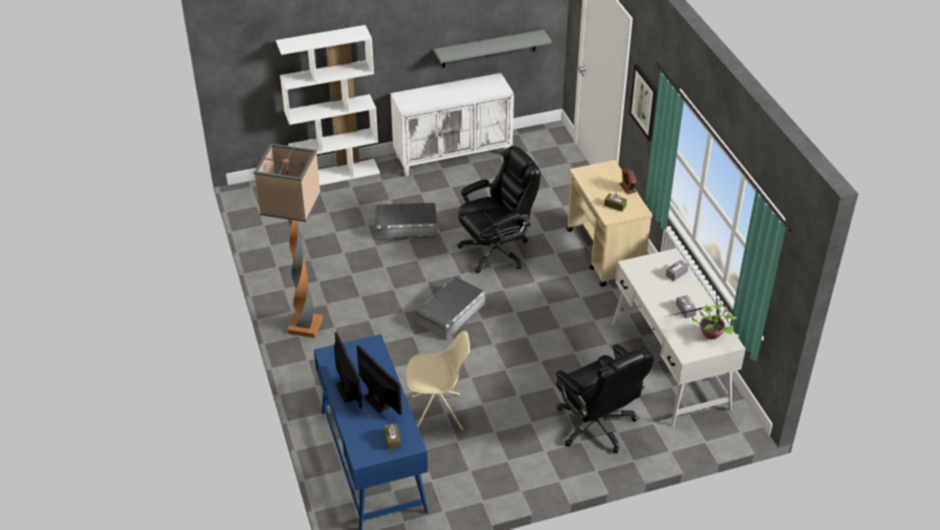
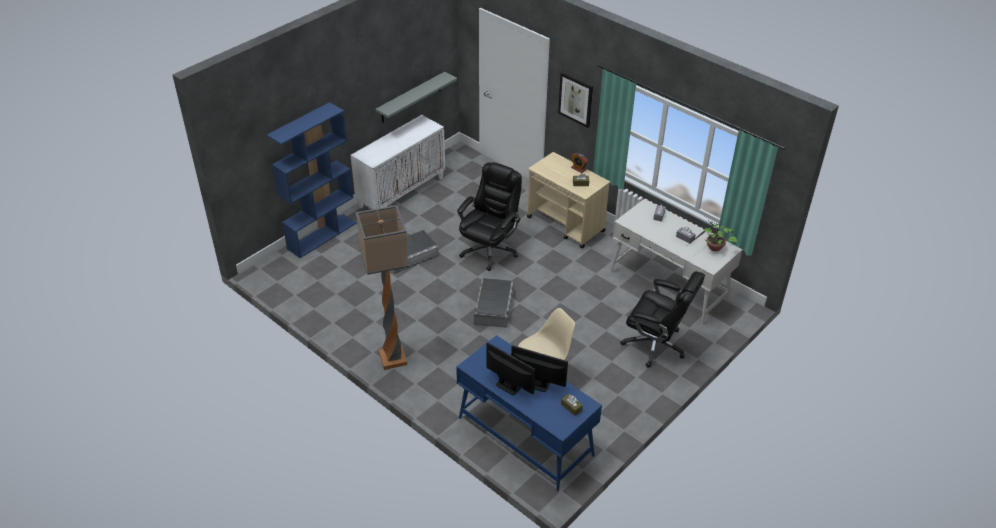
camera: 30 degrees left, 0 degrees up
white bookcase [276,25,380,185] -> blue bookcase [267,102,356,258]

